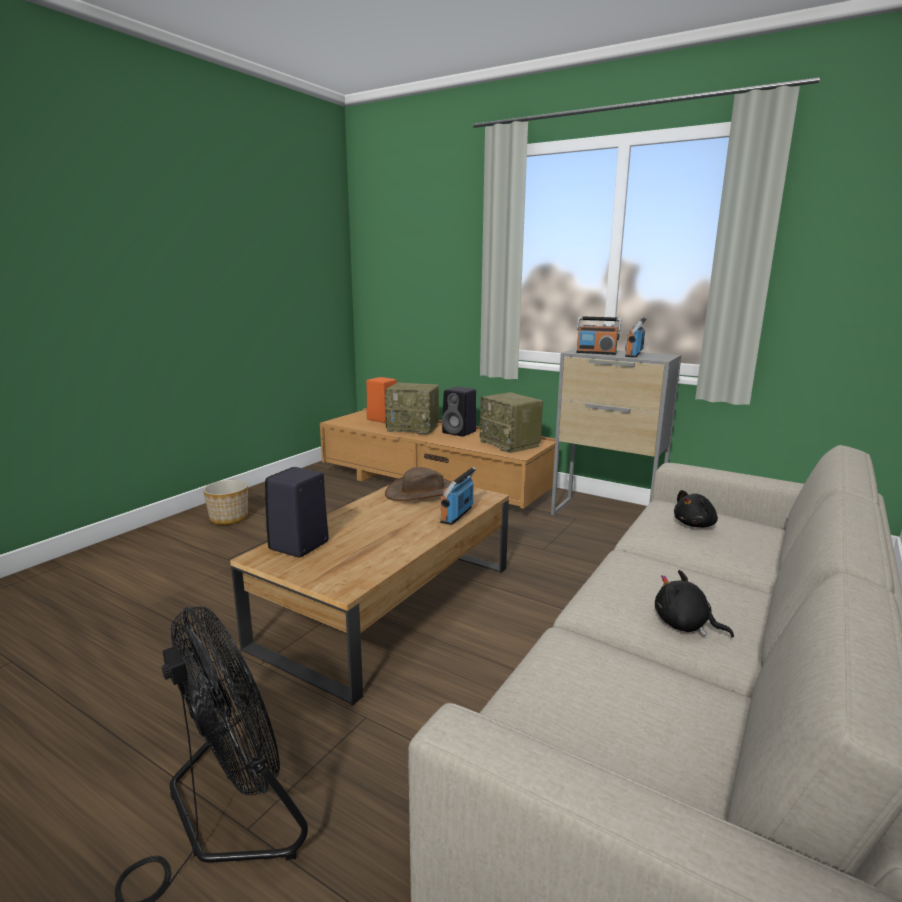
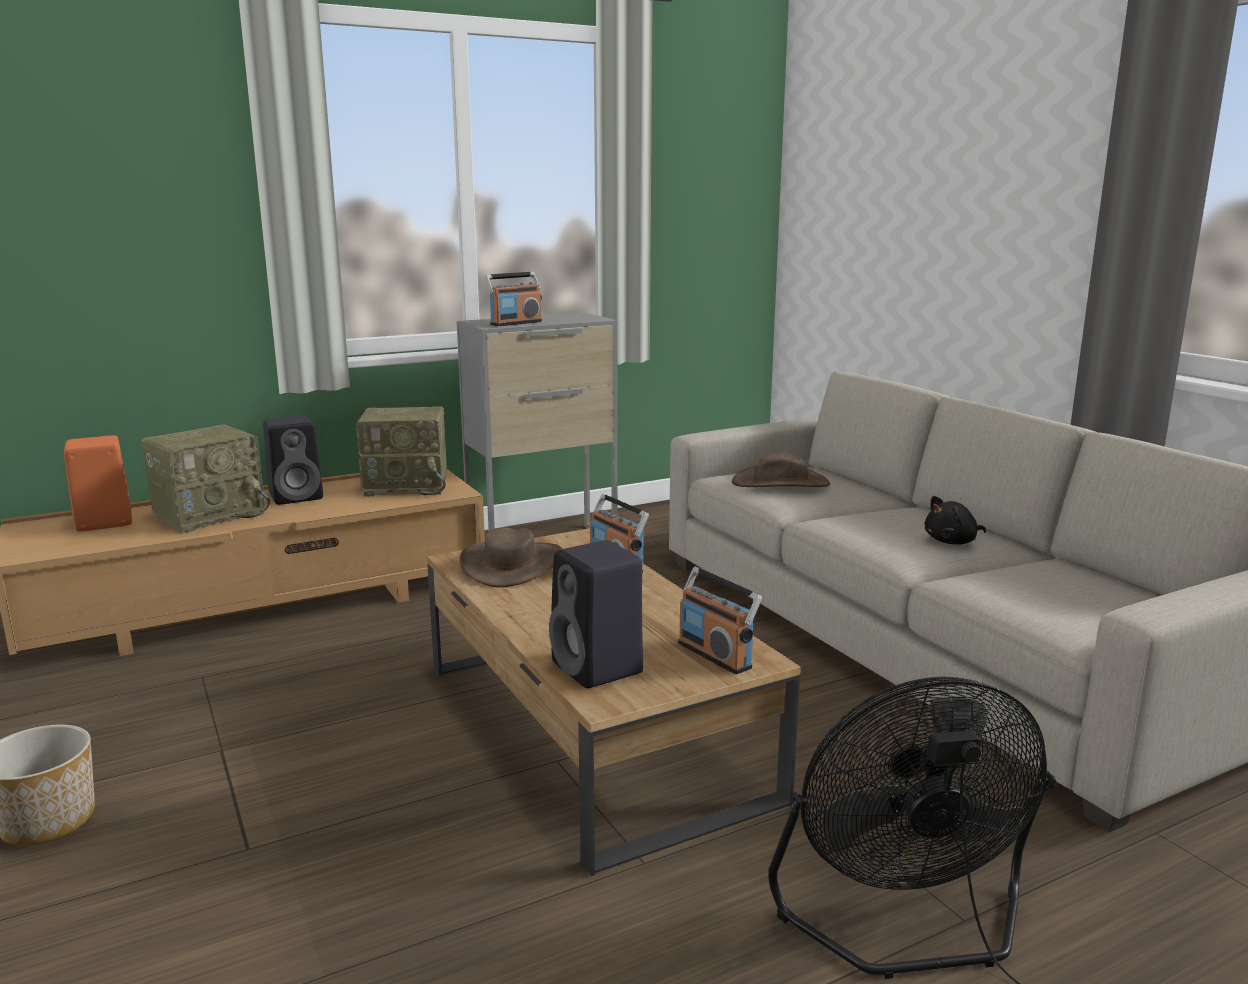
camera: 60 degrees left, 0 degrees up
radio [625,318,646,358] -> radio moved to [678,567,762,674]
black plush toy [674,490,718,528] -> brown hat [732,451,830,487]

